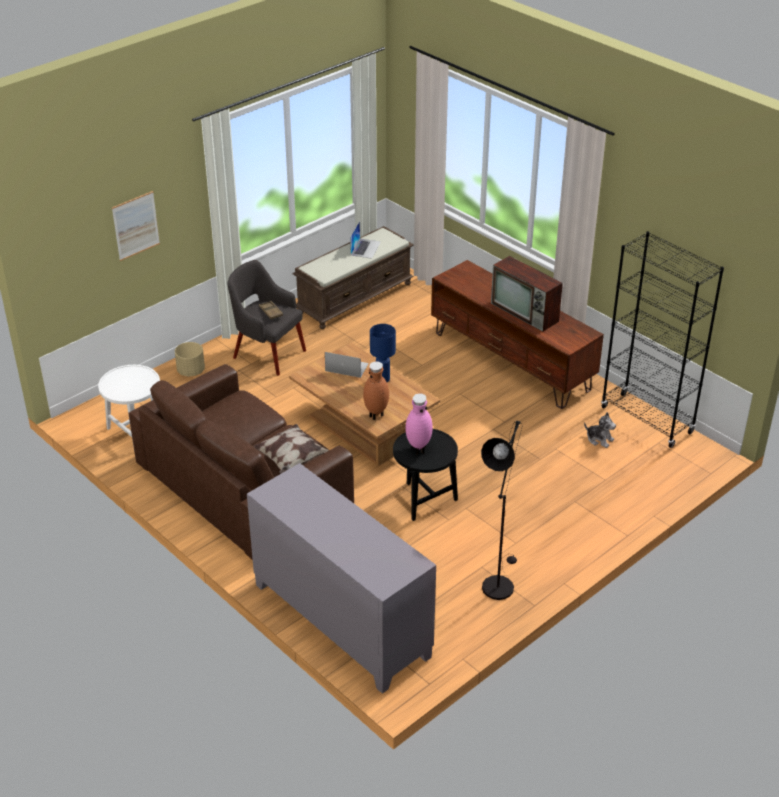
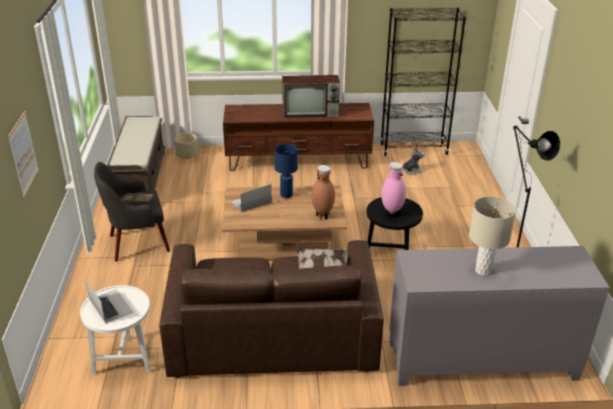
camera: 50 degrees left, 5 degrees down
beige planter [175,342,205,376] -> beige planter moved to [175,133,198,159]
laptop [350,221,381,259] -> laptop moved to [86,280,133,324]
none -> beige table lamp [469,196,516,276]

